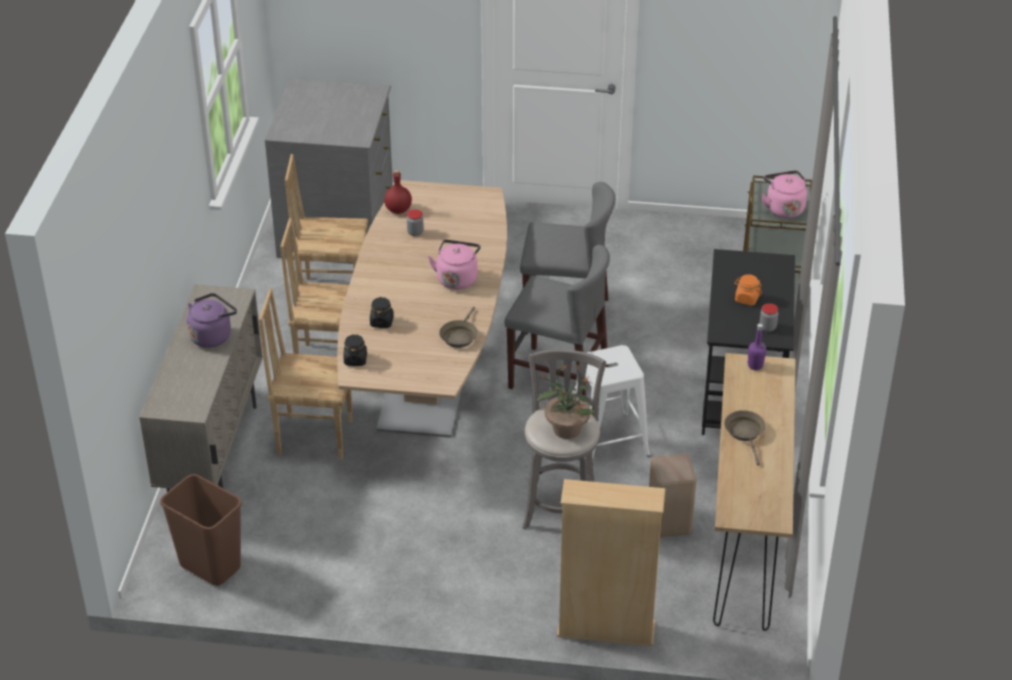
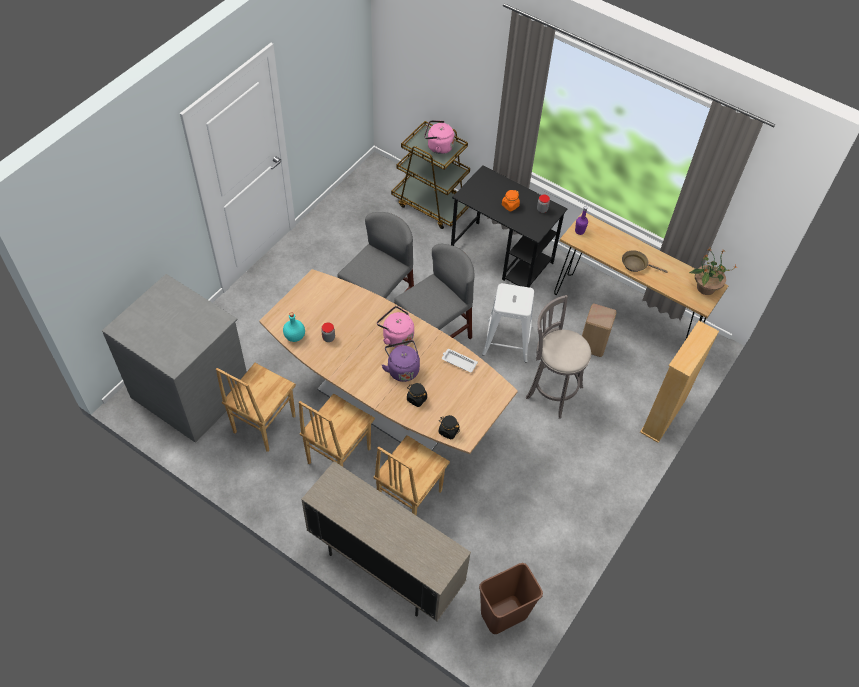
camera: 65 degrees left, 15 degrees up
purple kettle [187,293,237,348] -> purple kettle moved to [382,340,420,382]
red bottle [384,170,412,214] -> turquoise bottle [283,313,305,342]
brown frying pan [439,307,478,348] -> white tray [442,349,478,373]
potted plant [536,363,595,439] -> potted plant moved to [689,249,737,295]

